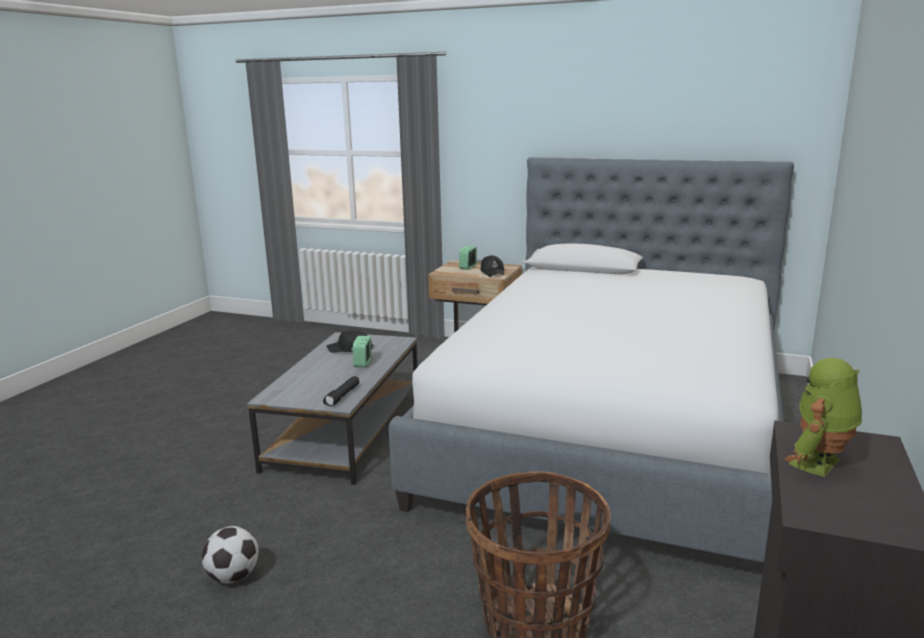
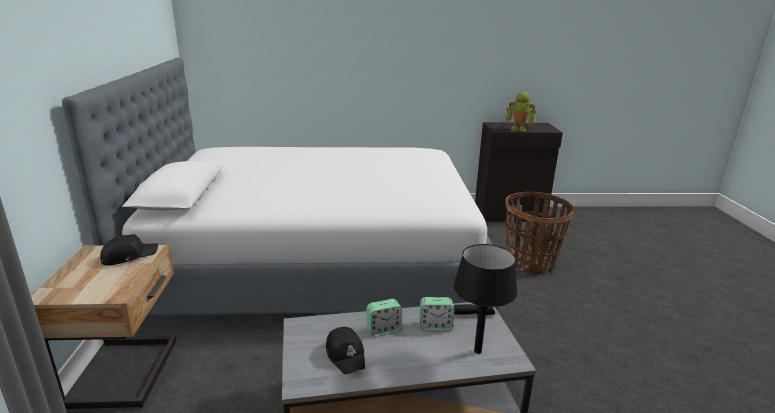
camera: 115 degrees left, 5 degrees up
football [202,526,259,583] -> none
alarm clock [459,246,477,270] -> alarm clock moved to [419,297,454,331]
none -> black table lamp [453,244,518,354]

